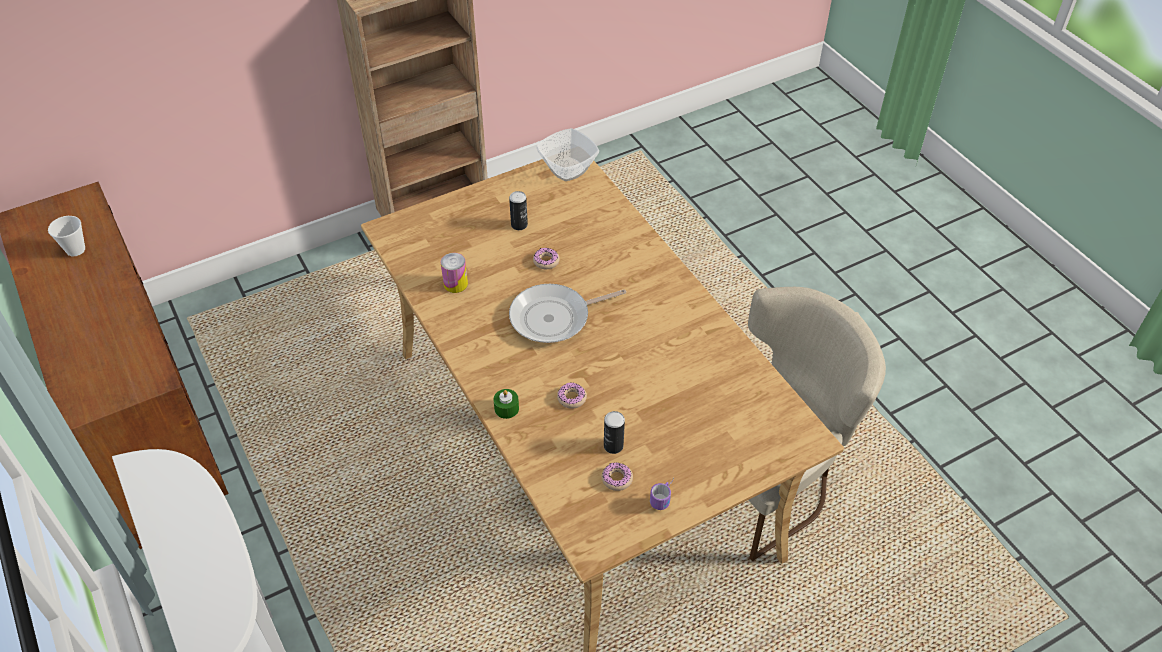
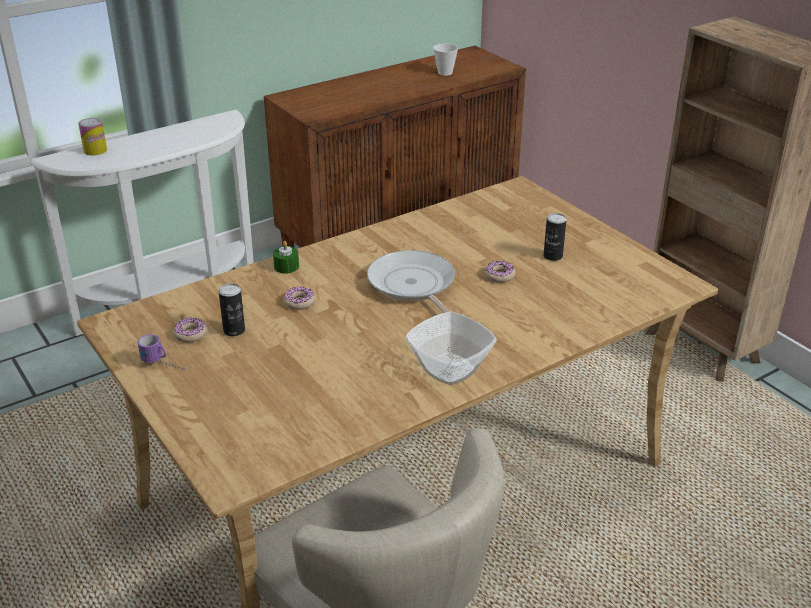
camera: 85 degrees right, 15 degrees down
can [441,253,468,293] -> can moved to [78,118,107,155]
bowl [536,128,599,181] -> bowl moved to [405,312,497,385]

